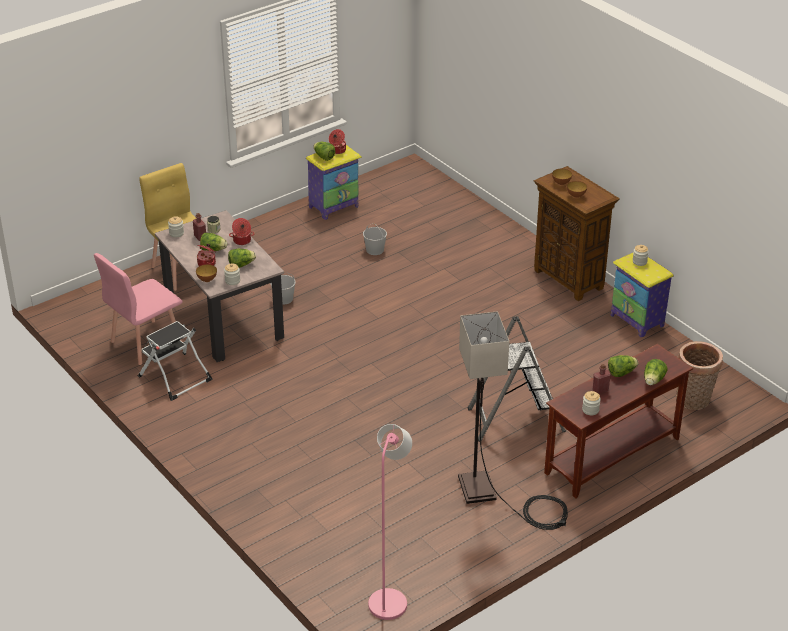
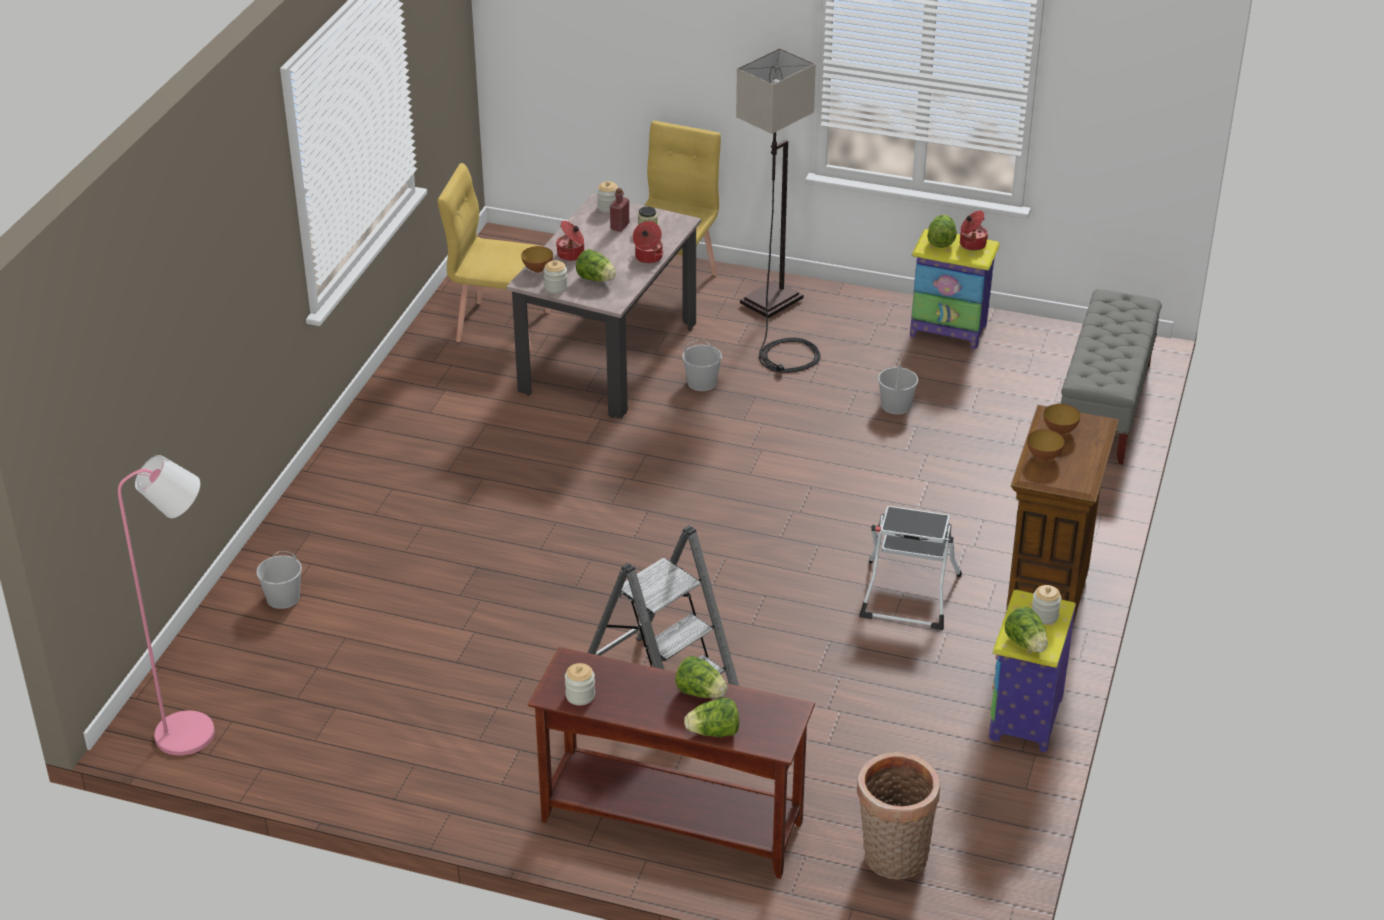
camera: 55 degrees right, 0 degrees up
pink chair [94,253,183,365] -> yellow chair [438,163,551,351]
step ladder [138,321,213,401] -> step ladder moved to [859,506,962,630]
lettuce [200,233,227,252] -> lettuce moved to [1005,607,1048,653]
floor lamp [458,311,568,530] -> floor lamp moved to [736,48,821,374]
red bottle [593,364,611,394] -> none
none -> white bucket [256,551,302,609]
none -> grey bench [1061,289,1162,465]

